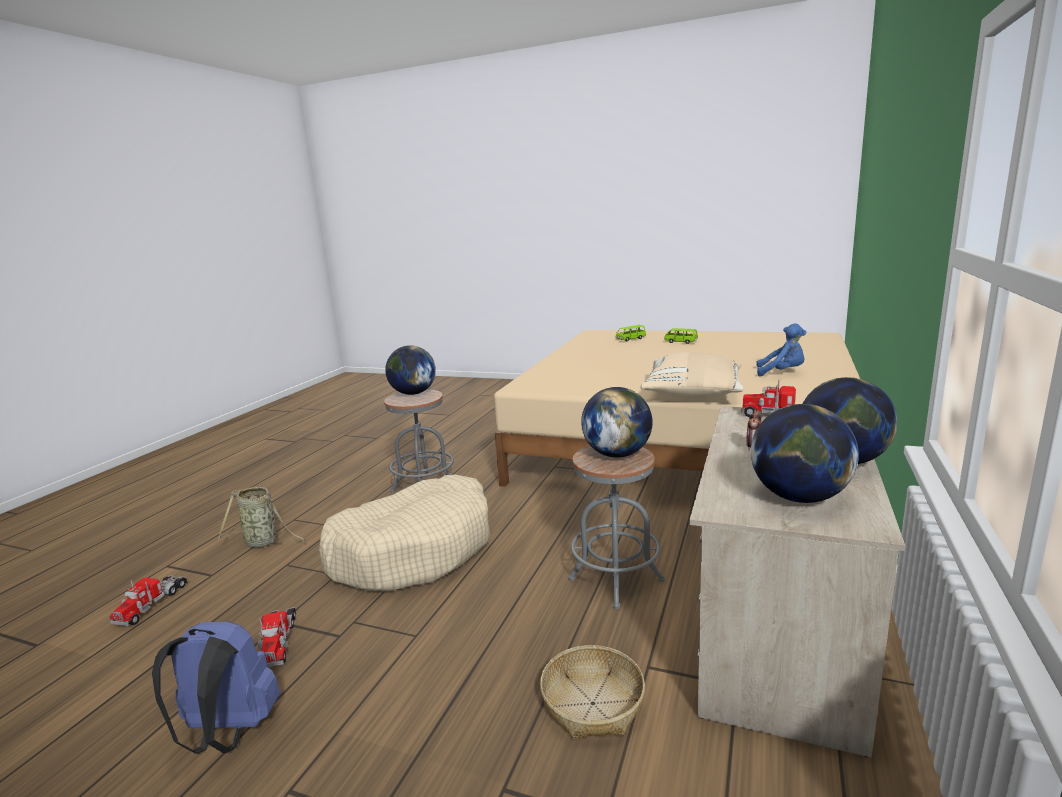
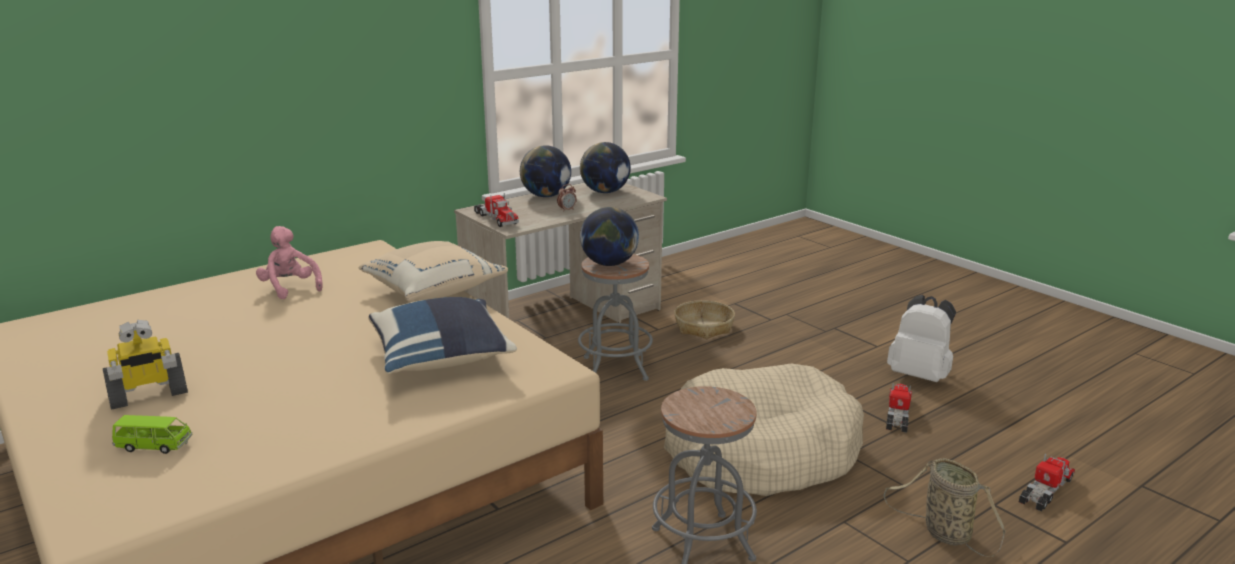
camera: 150 degrees left, 5 degrees up
blue backpack [152,621,280,754] -> white backpack [887,295,956,382]
globe [385,345,436,395] -> none
green toy car [664,328,698,344] -> toy robot [103,320,188,410]
blue plush toy [756,323,806,377] -> pink plush toy [256,226,323,299]
none -> blue pillow [369,297,517,374]

